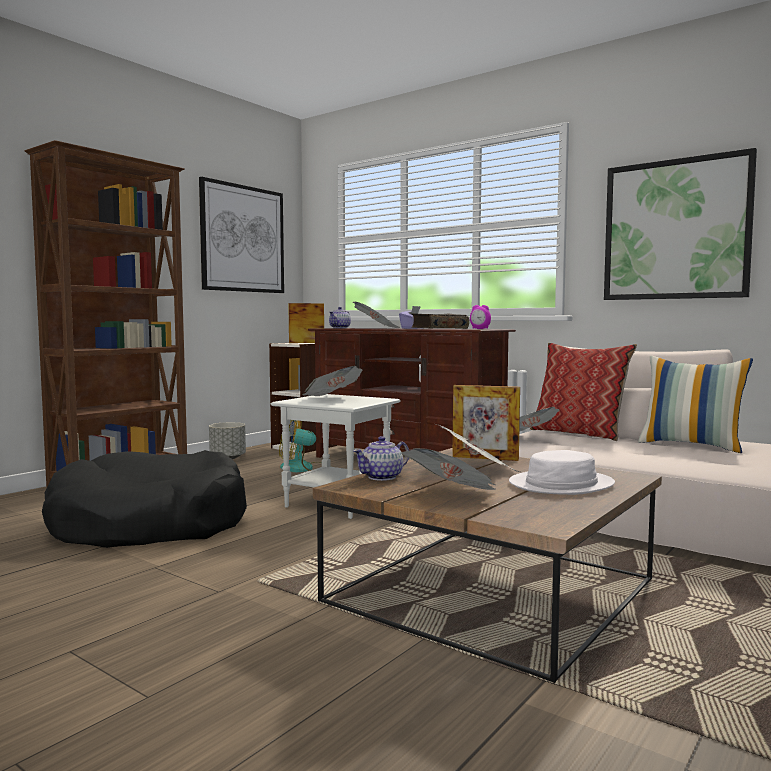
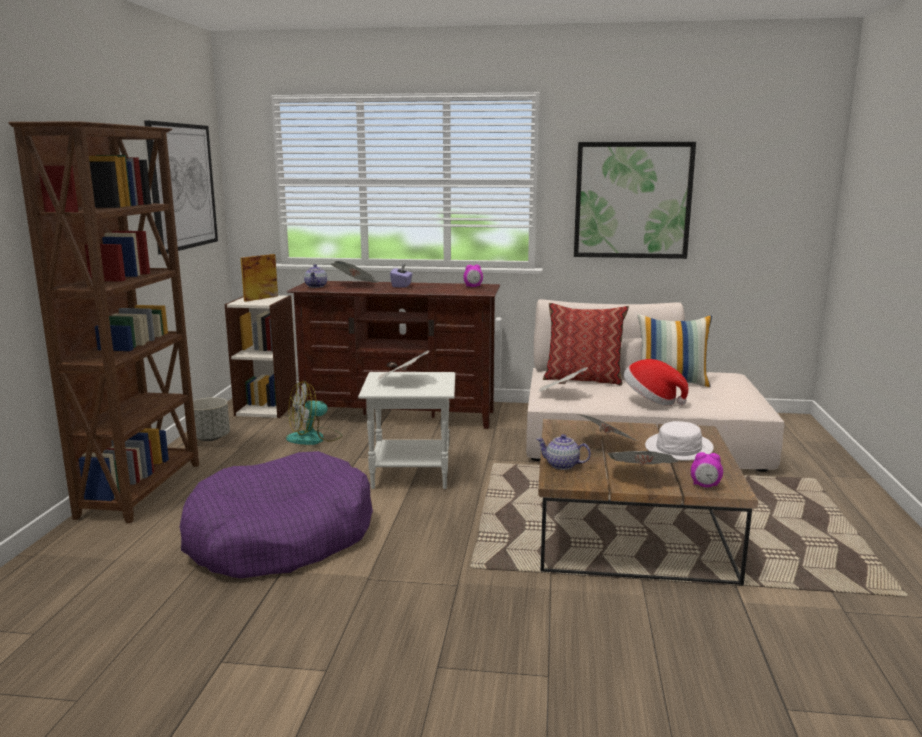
camera: 30 degrees left, 10 degrees up
black dog bed [42,450,247,548] -> purple dog bed [180,451,373,579]
teapot [353,436,409,481] -> teapot turned 90 degrees clockwise [536,434,591,470]
book [411,313,469,329] -> none
picture frame [453,385,520,461] -> none
none -> hat [624,359,688,406]
none -> alarm clock [691,452,723,487]

